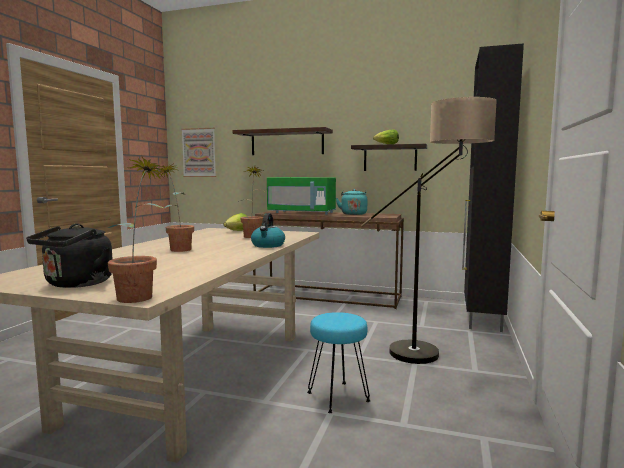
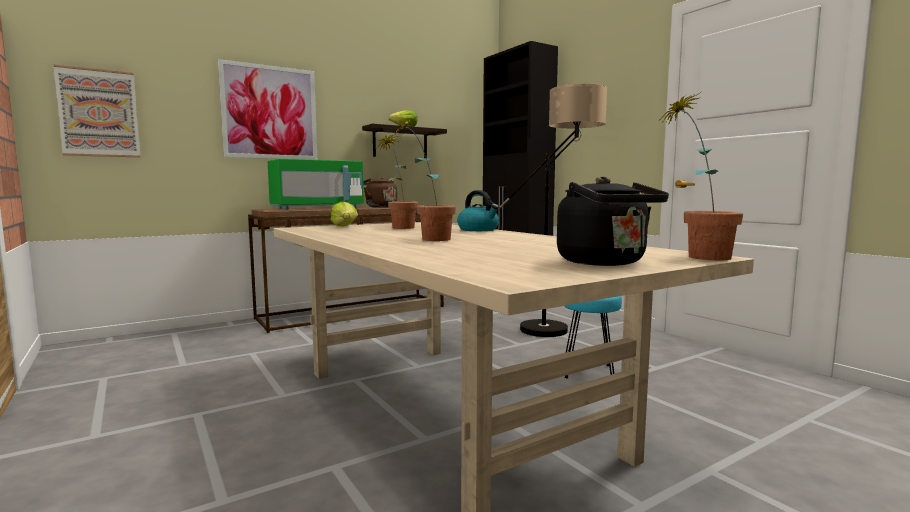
camera: 50 degrees left, 0 degrees up
shelf [233,127,333,155] -> picture [218,59,317,160]
turquoise kettle [336,189,367,215] -> brown kettle [363,177,397,208]

